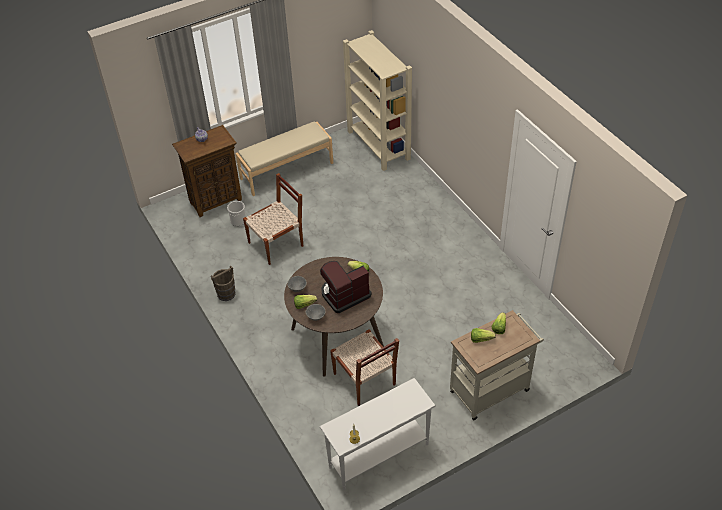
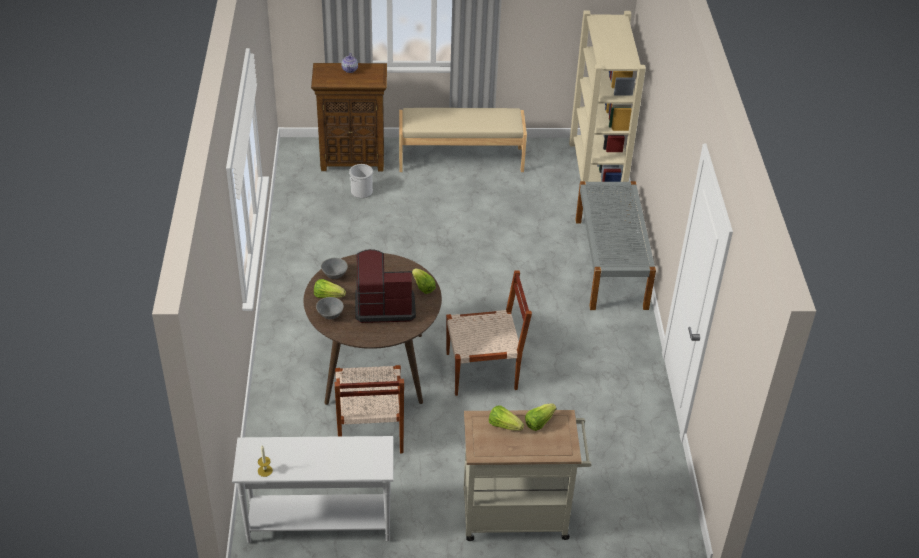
camera: 25 degrees right, 5 degrees down
brown bucket [211,265,236,301] -> none
chair [243,173,303,265] -> chair moved to [446,271,532,396]
none -> grey bench [575,181,656,310]

